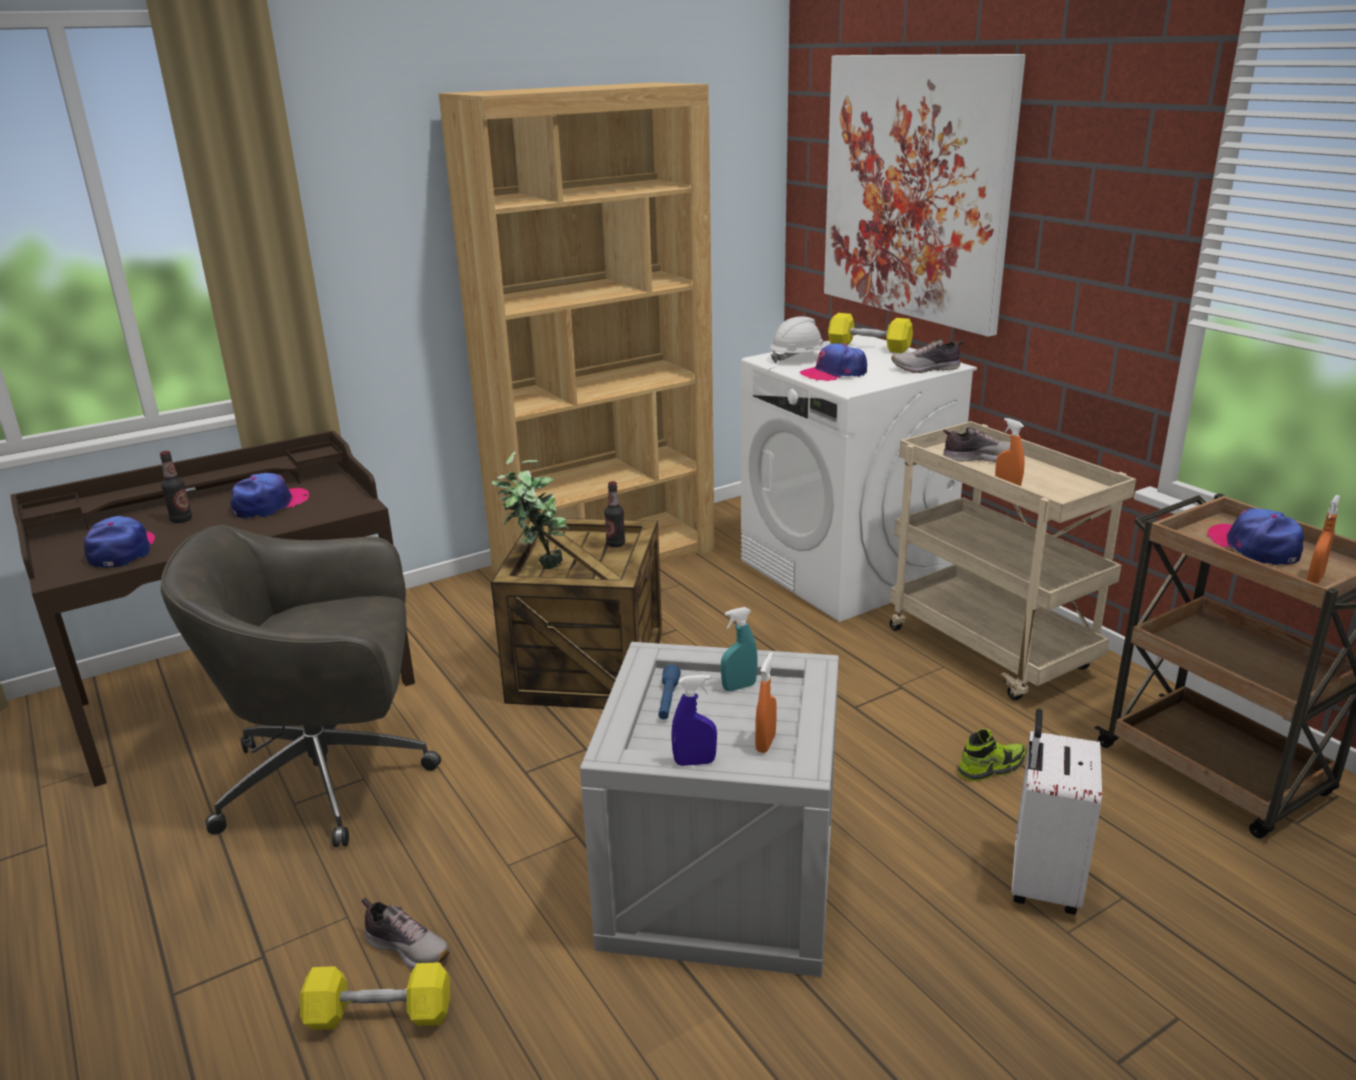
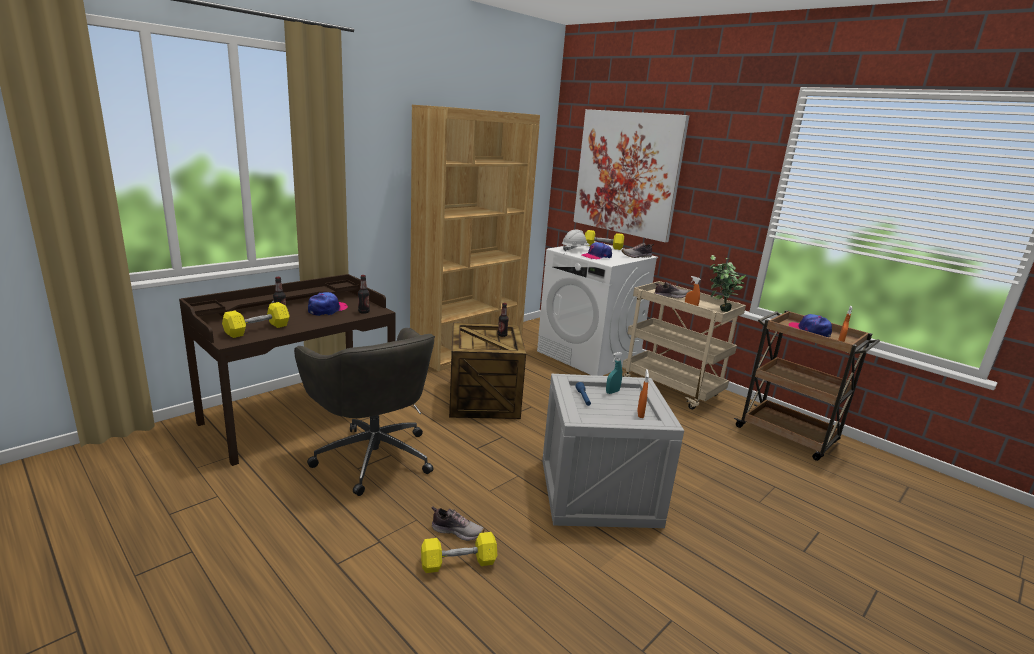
camera: 15 degrees left, 5 degrees down
cap [84,516,155,568] -> yellow dumbbell [222,302,290,338]
grey office chair [161,525,441,847] -> grey office chair turned 105 degrees counterclockwise [294,328,435,496]
potted plant [491,452,569,569] -> potted plant moved to [710,255,746,312]
blue spray bottle [671,675,717,766] -> none
shoe [958,729,1026,781] -> none
white suitcase [1011,709,1102,915] -> none
none -> bottle [358,275,370,314]

